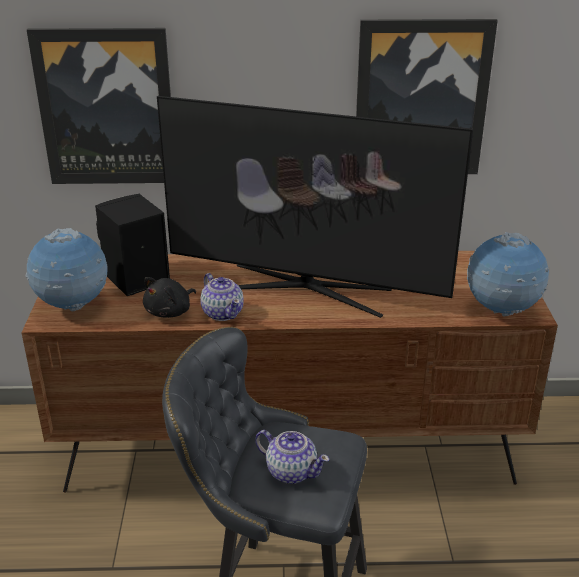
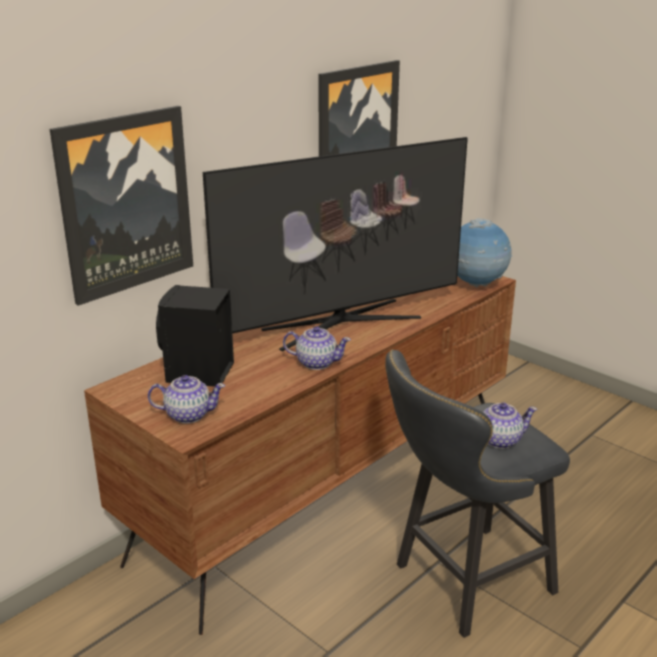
camera: 45 degrees left, 5 degrees down
globe [26,228,108,312] -> teapot [148,375,225,424]
black plush toy [143,277,196,318] -> none

